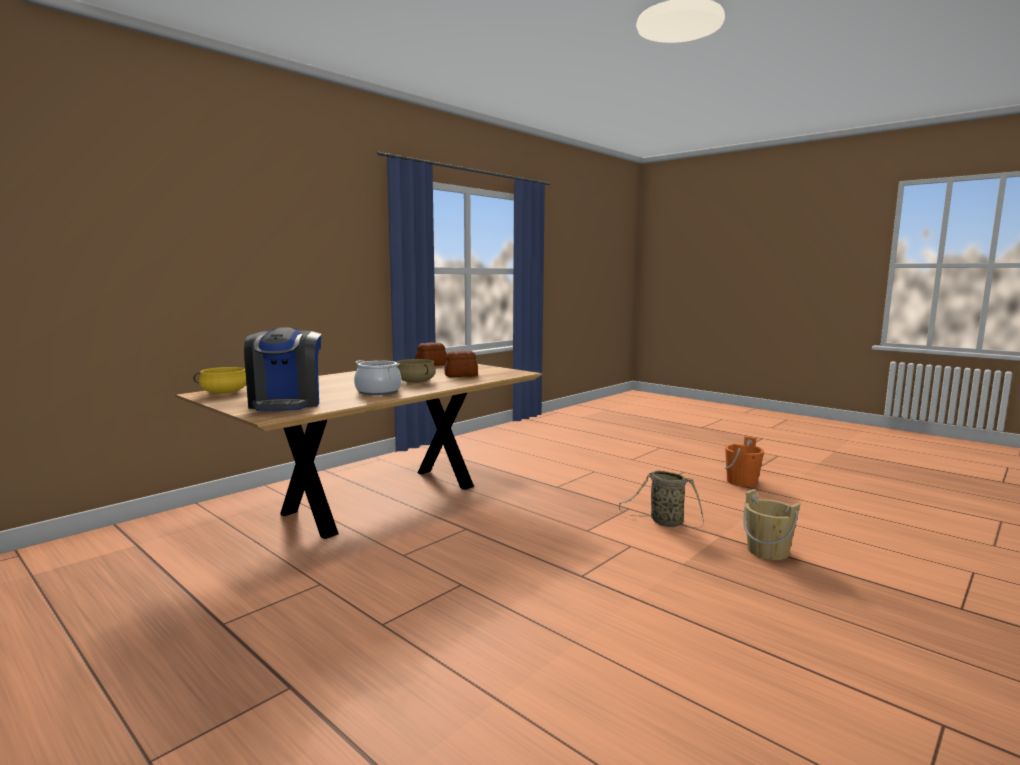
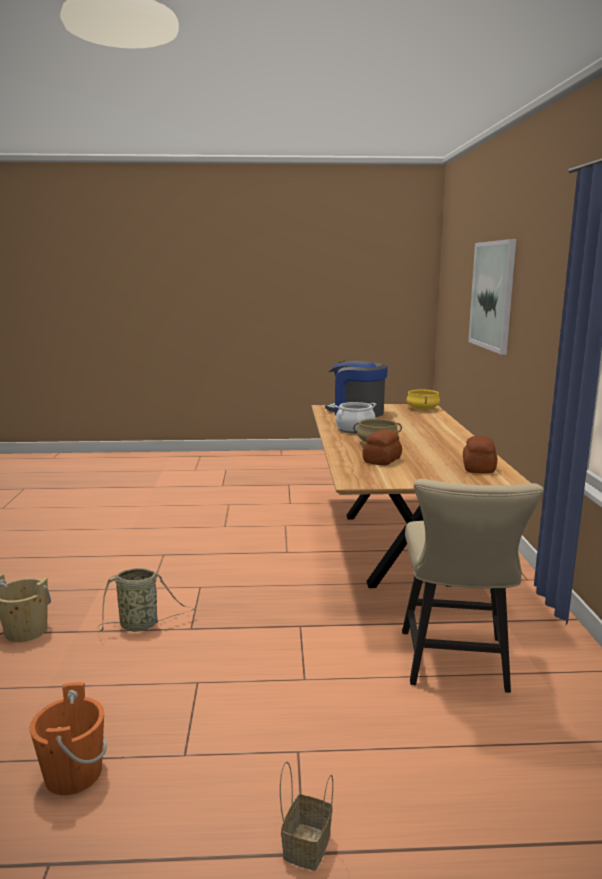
camera: 135 degrees right, 5 degrees up
none -> basket [280,761,333,871]
none -> beige chair [402,479,544,693]
none -> picture [468,239,516,355]

